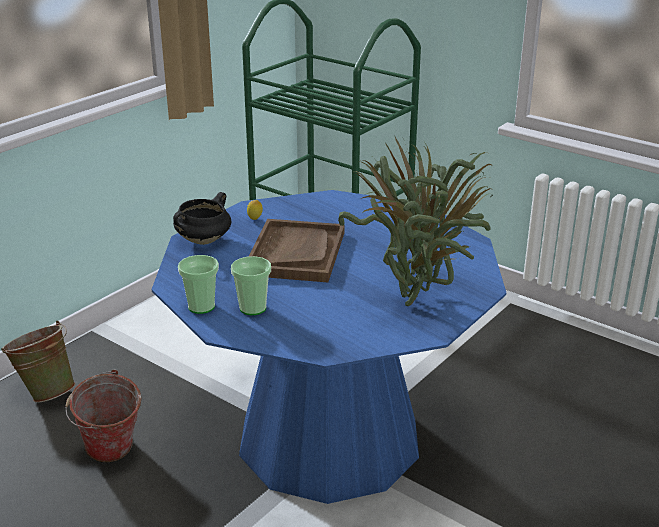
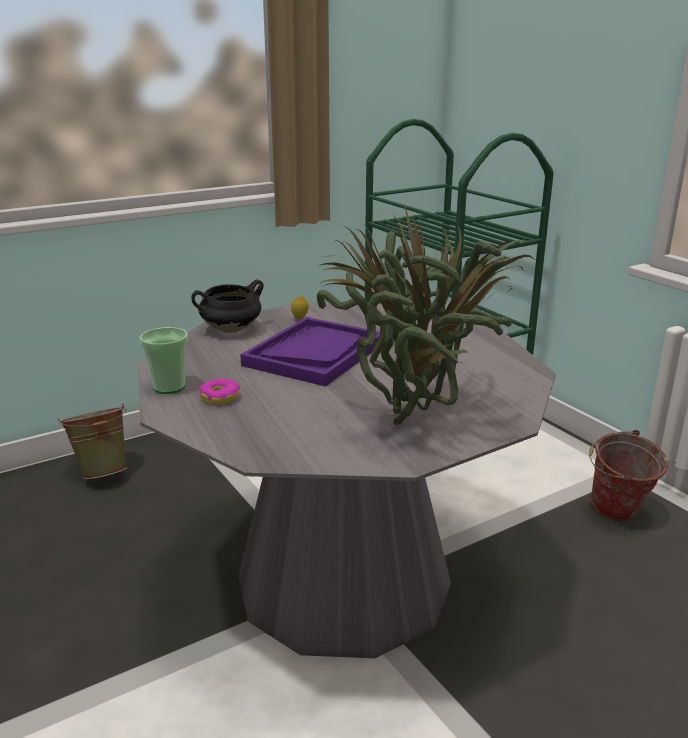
camera: 20 degrees right, 5 degrees down
bucket [65,369,141,462] -> bucket moved to [589,430,668,521]
blue dining table [152,190,506,504] -> grey dining table [138,303,556,658]
cup [231,256,271,315] -> donut [199,379,240,405]
brown tray [248,219,345,283] -> purple tray [240,317,380,387]

